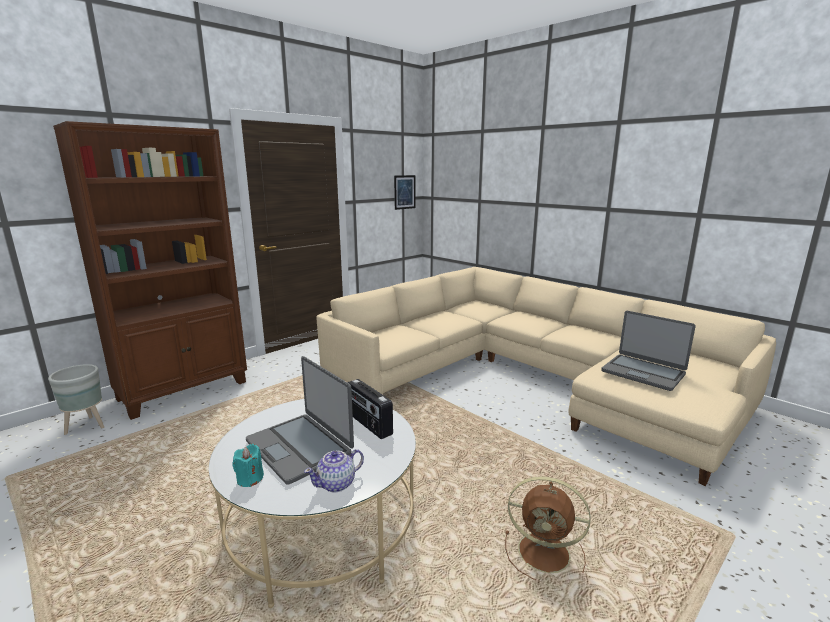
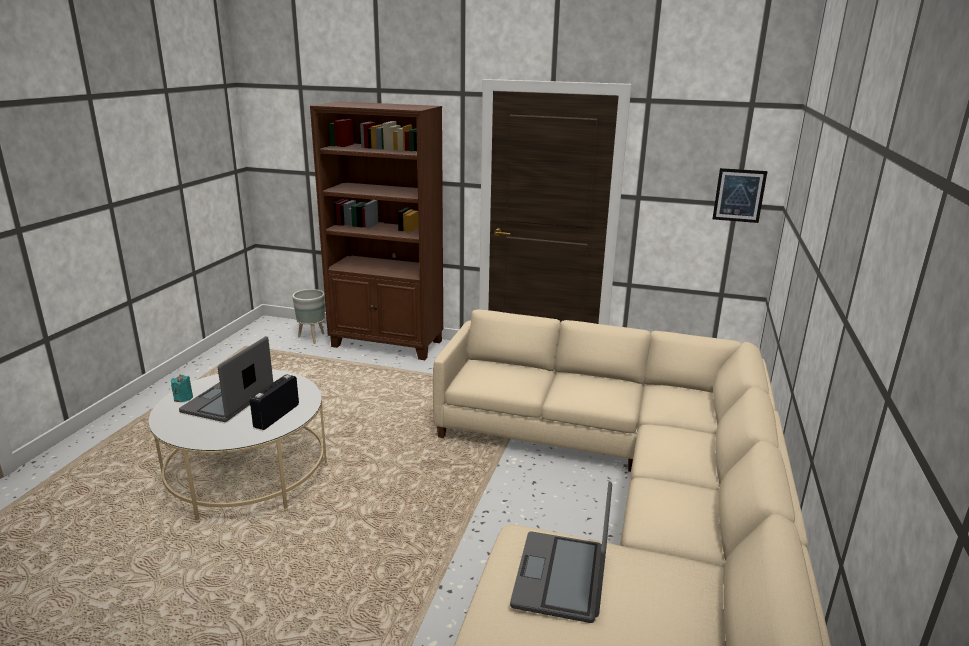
camera: 60 degrees right, 5 degrees up
teapot [304,449,364,492] -> none
brown fan [505,476,591,580] -> none

